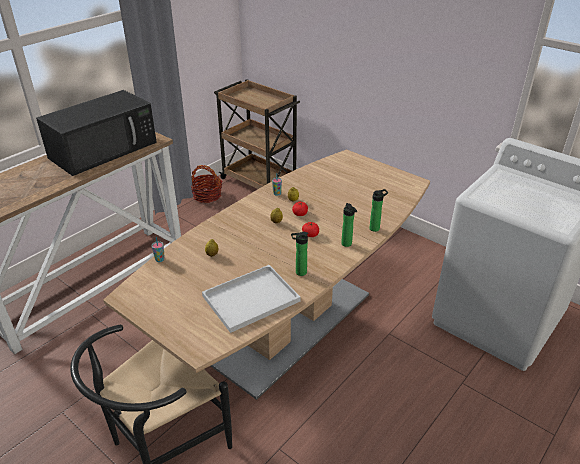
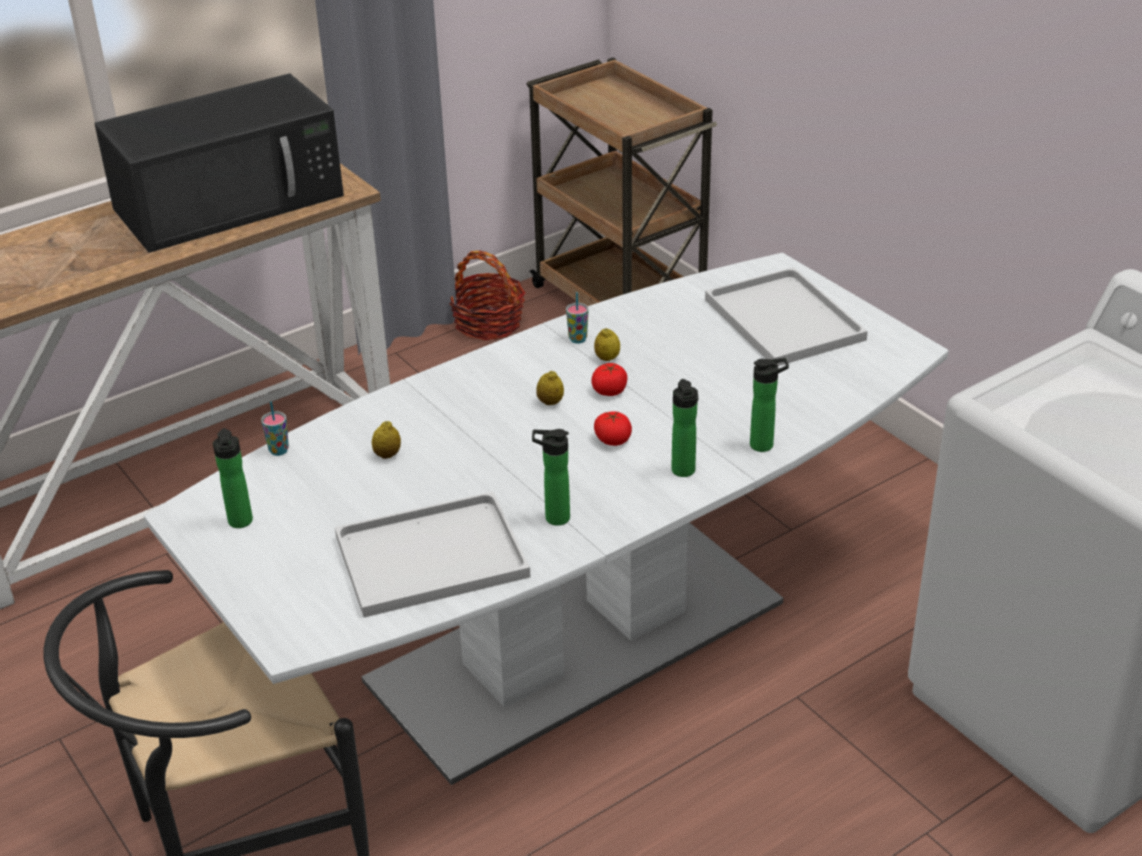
camera: 15 degrees right, 0 degrees up
brown dining table [103,149,430,400] -> white dining table [144,253,949,785]
none -> bottle [213,428,253,528]
none -> white tray [705,267,868,366]

